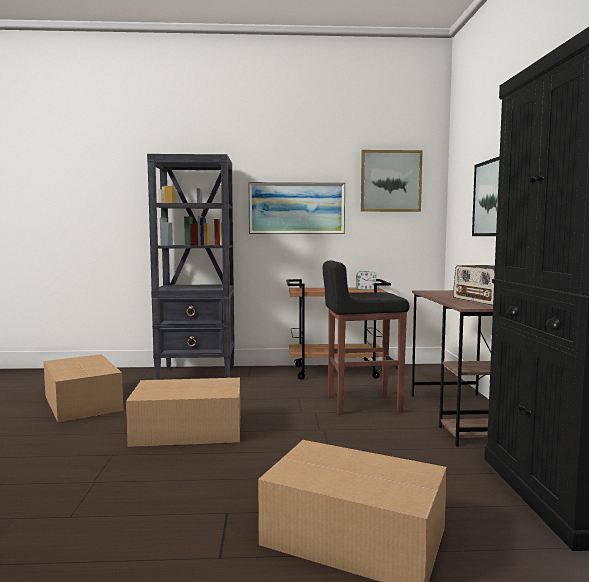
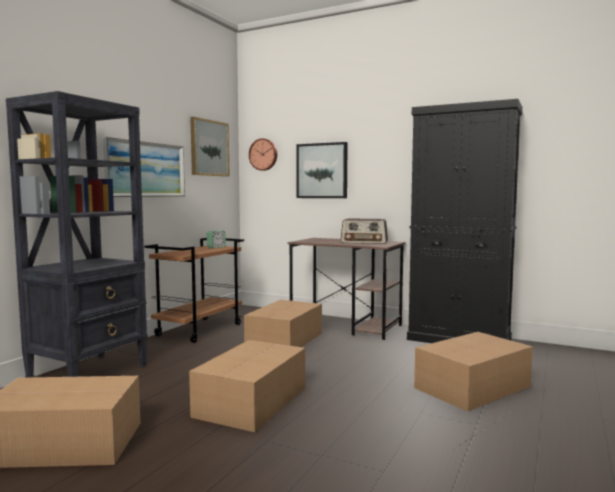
camera: 60 degrees left, 0 degrees up
black stool [323,260,410,415] -> cardboard box [244,300,322,347]
none -> wall clock [249,138,277,171]

